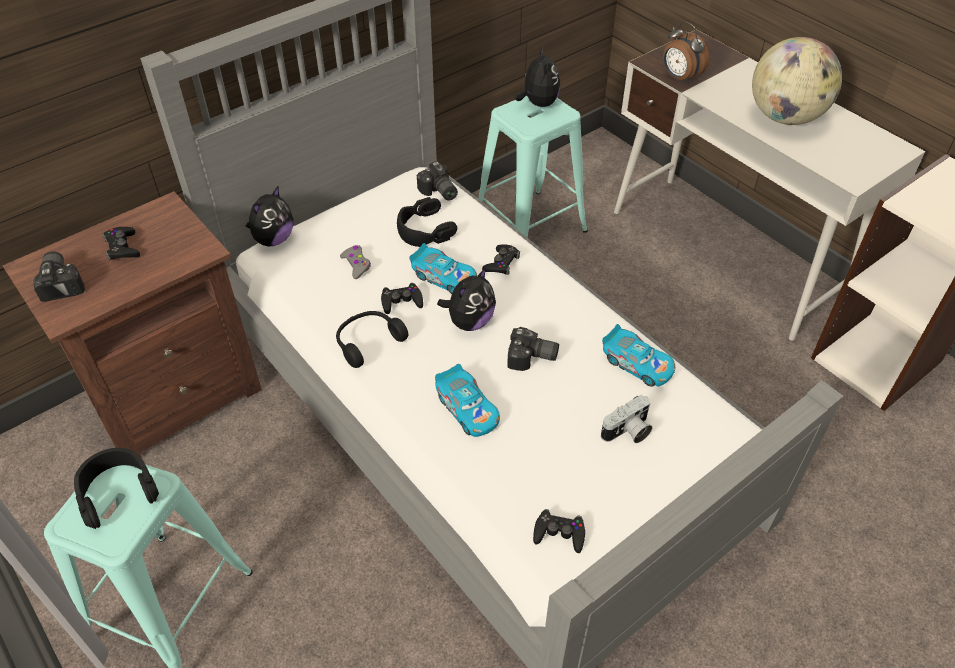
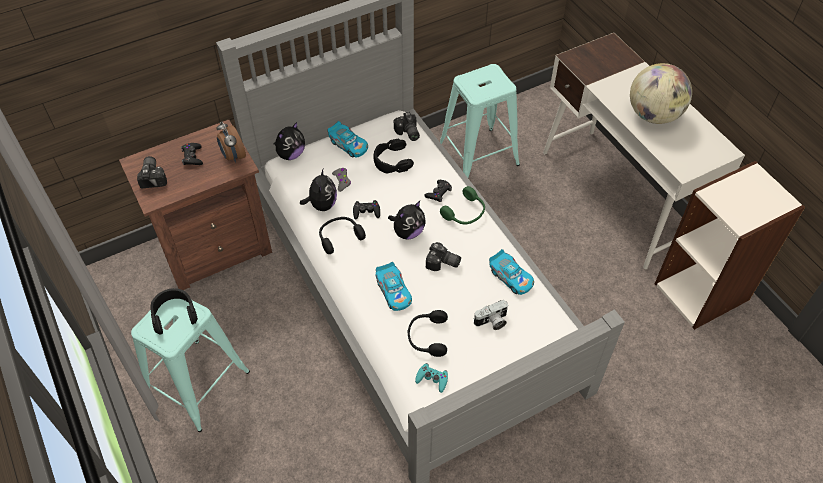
camera: 10 degrees right, 5 degrees up
toy car [409,243,477,294] -> toy car moved to [327,121,368,158]
plush toy [514,47,560,107] -> plush toy moved to [300,169,337,211]
black game controller [533,509,585,553] -> turquoise game controller [415,363,448,393]
alarm clock [663,22,709,84] -> alarm clock moved to [216,121,246,163]
none -> black headphones [407,310,448,357]
none -> green headphones [440,186,485,224]

